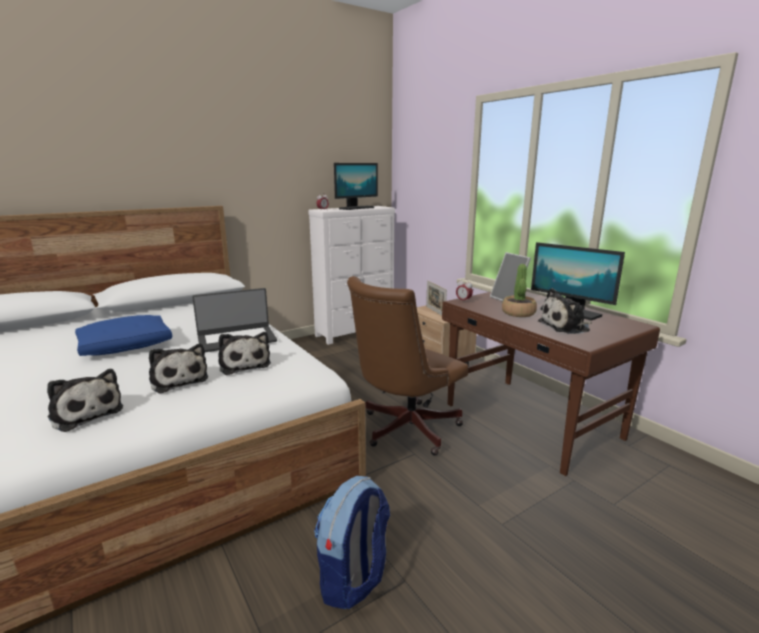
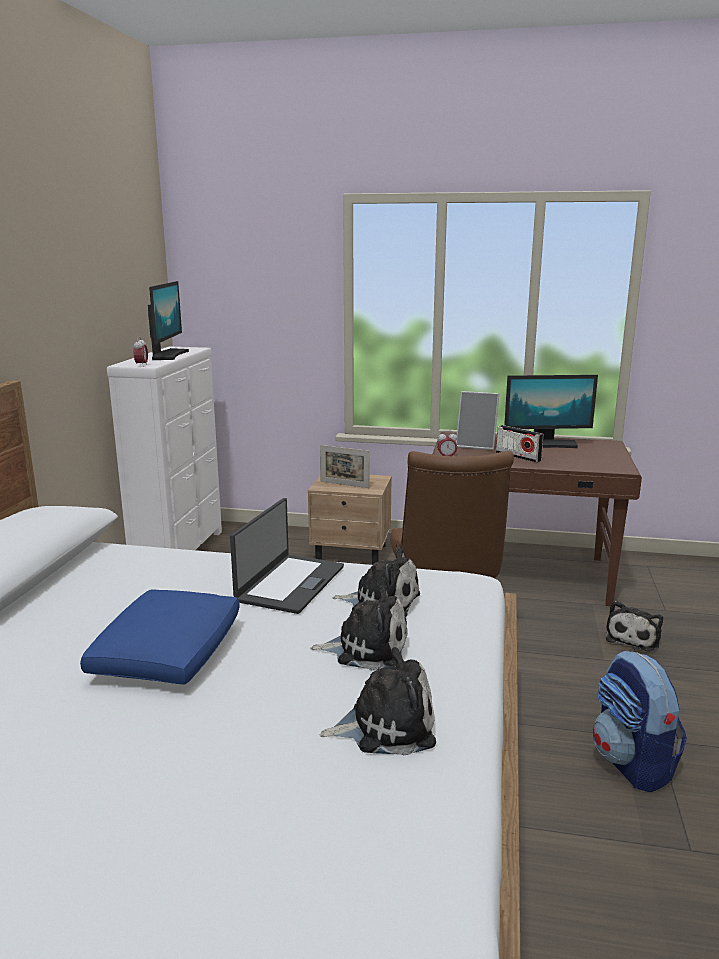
camera: 45 degrees left, 0 degrees up
potted plant [502,264,537,317] -> radio [496,425,543,462]
plush toy [538,288,592,334] -> plush toy moved to [606,601,663,651]

